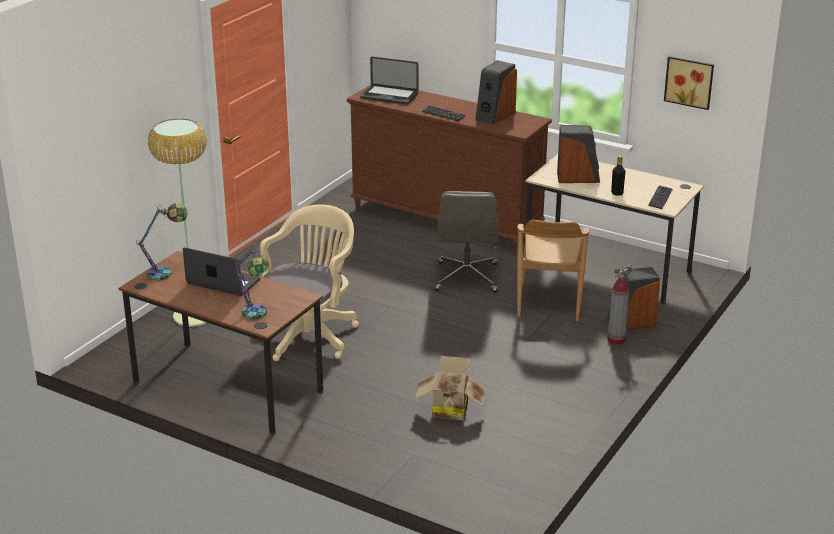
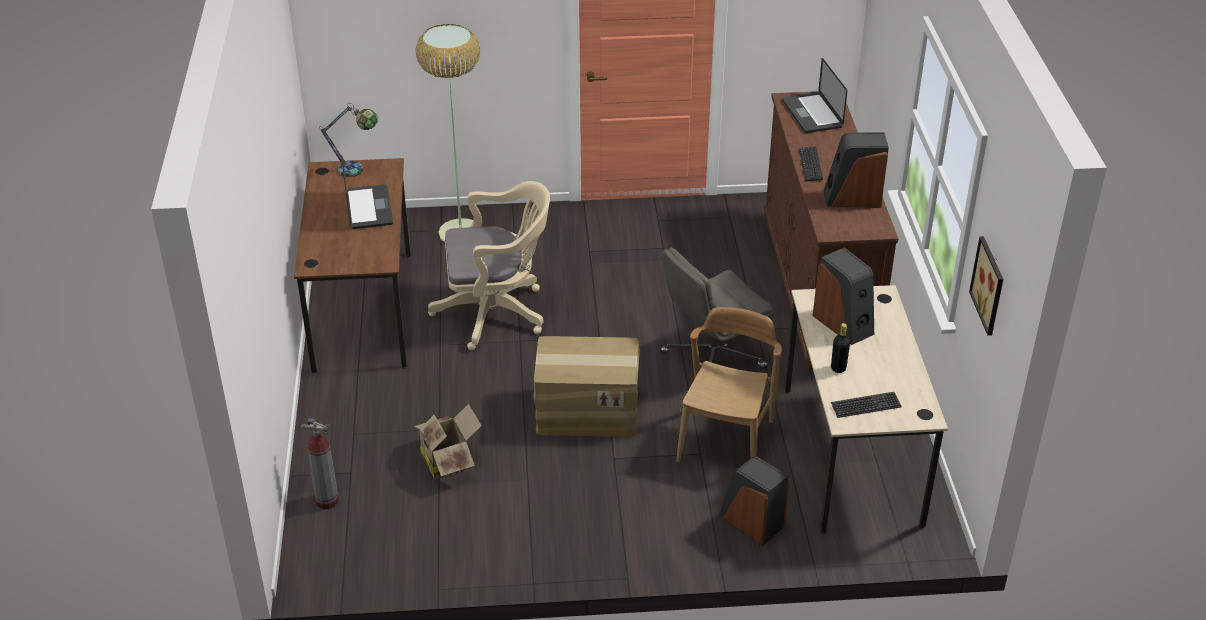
camera: 55 degrees right, 10 degrees up
table lamp [234,246,269,319] -> none
brown chair [517,220,589,321] -> brown chair turned 135 degrees clockwise [676,307,782,462]
fire extinguisher [607,264,632,345] -> fire extinguisher moved to [301,418,339,510]
none -> cardboard box [533,336,640,437]

